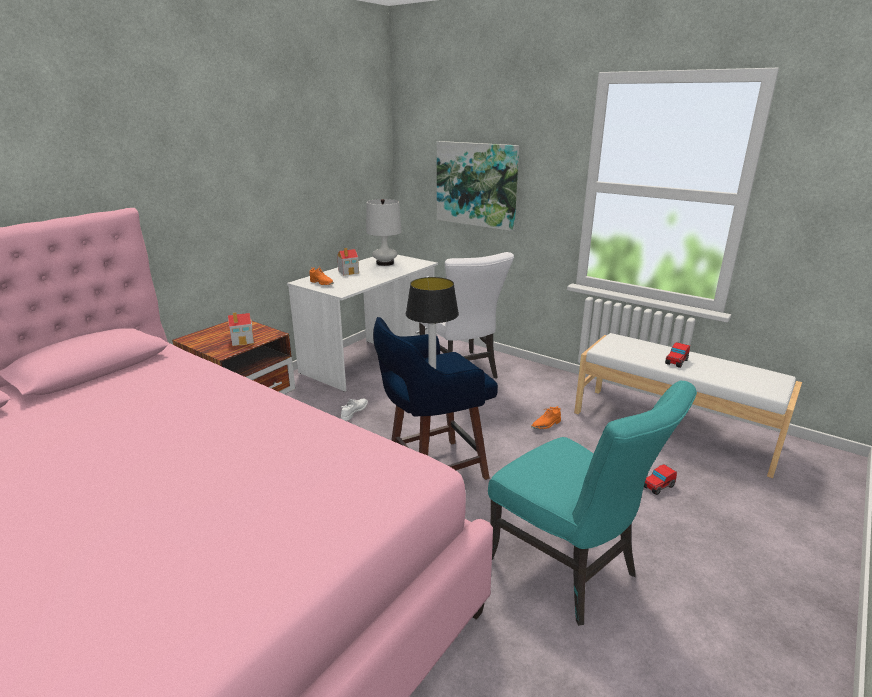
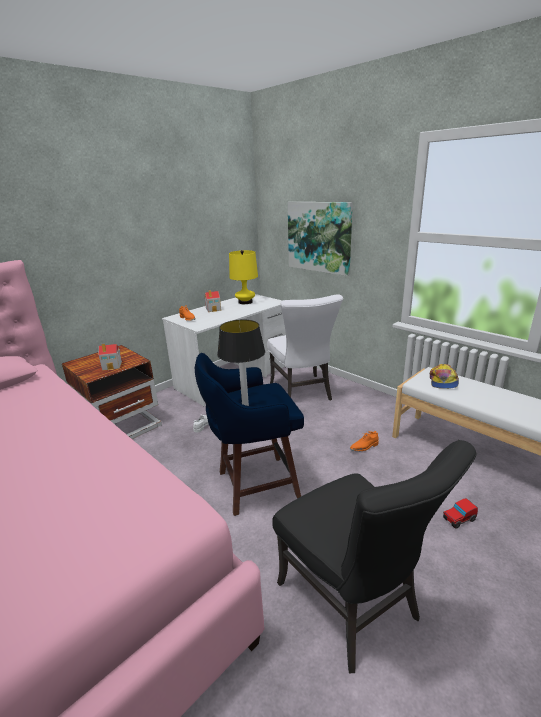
camera: 10 degrees right, 0 degrees up
white table lamp [366,199,402,266] -> yellow table lamp [229,250,258,304]
turquoise chair [488,380,697,626] -> black chair [272,440,477,673]
toy car [665,342,690,368] -> none
none -> cap [430,364,459,389]

